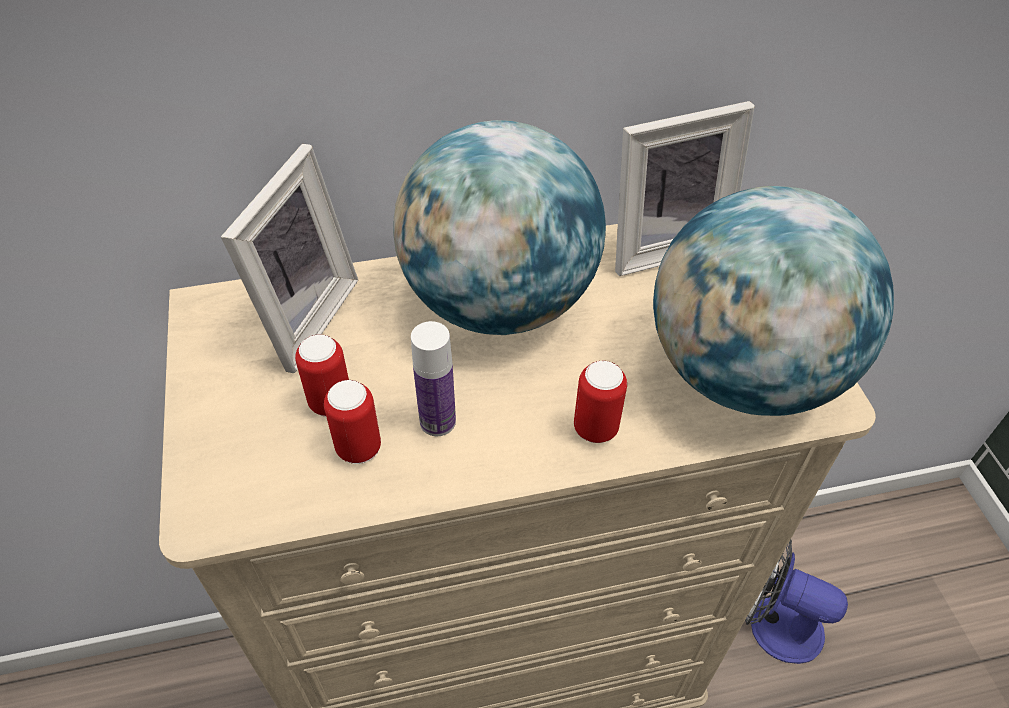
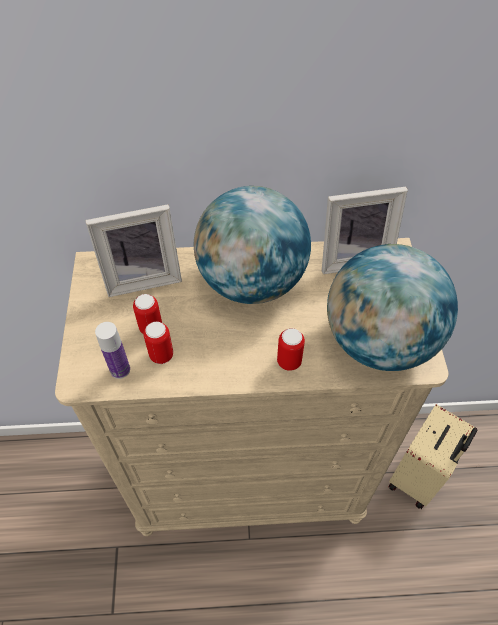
camera: 10 degrees right, 5 degrees up
picture frame [221,144,358,373] -> picture frame turned 45 degrees clockwise [86,204,182,297]
bottle [411,321,456,436] -> bottle moved to [95,322,130,379]
fan [745,540,848,664] -> beige suitcase [389,404,478,509]

